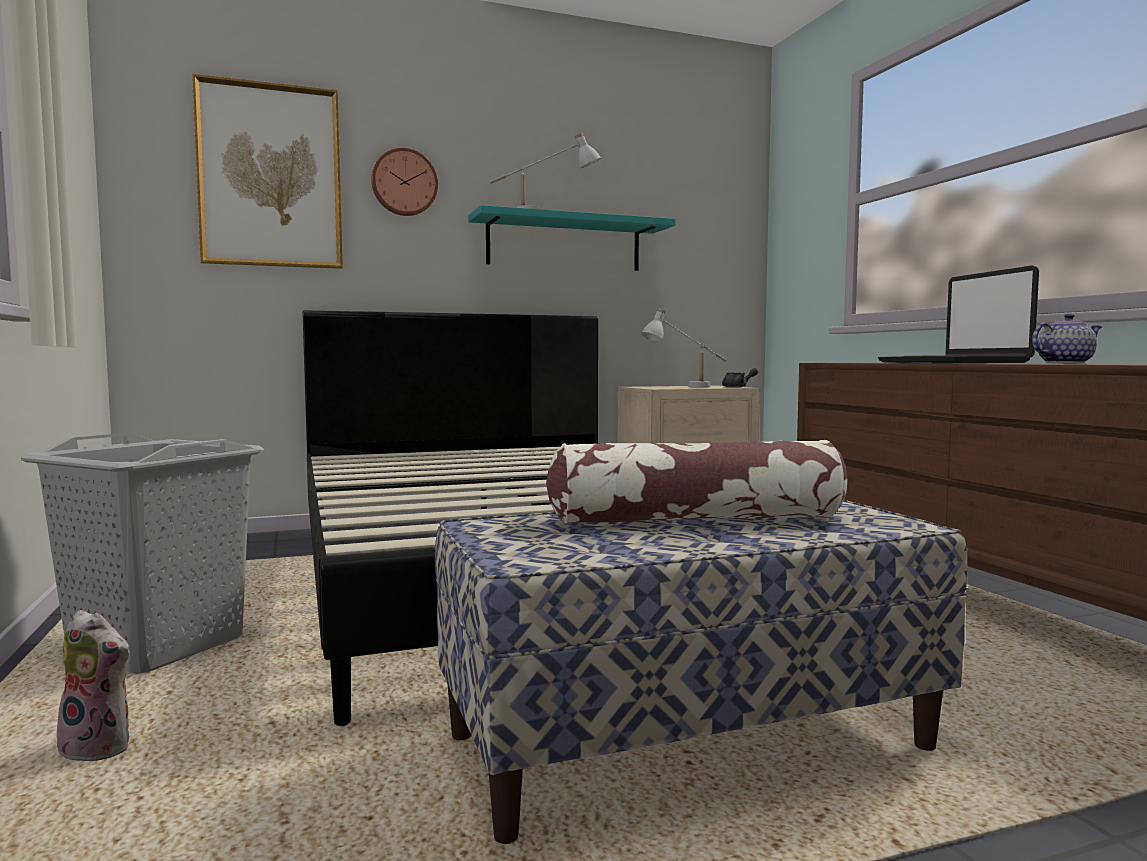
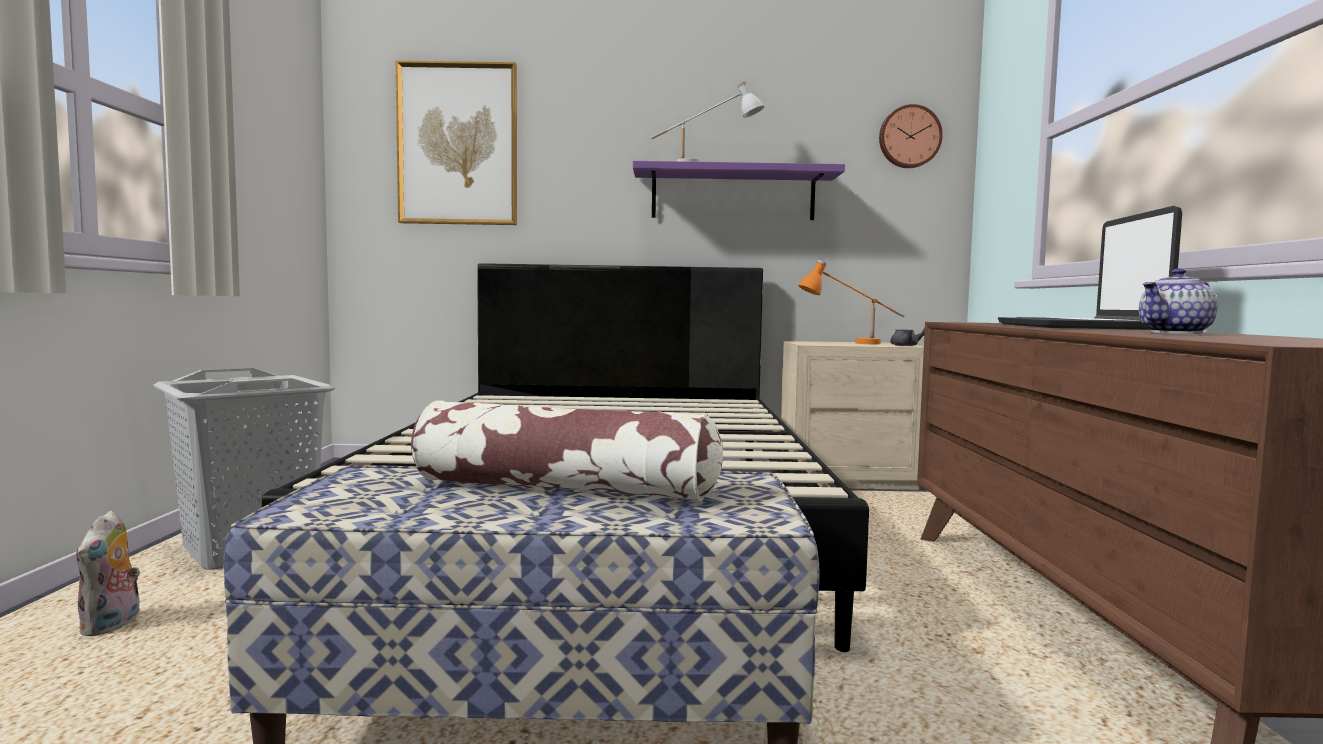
camera: 20 degrees right, 0 degrees up
plush toy [54,610,131,761] -> plush toy turned 45 degrees clockwise [76,510,140,636]
wall clock [371,148,438,216] -> wall clock moved to [879,104,943,168]
turquoise shelf [468,205,676,271] -> purple shelf [633,161,845,220]
white table lamp [641,309,727,387] -> orange table lamp [798,260,905,344]
teapot [1032,314,1102,364] -> teapot turned 150 degrees clockwise [1139,268,1218,334]

